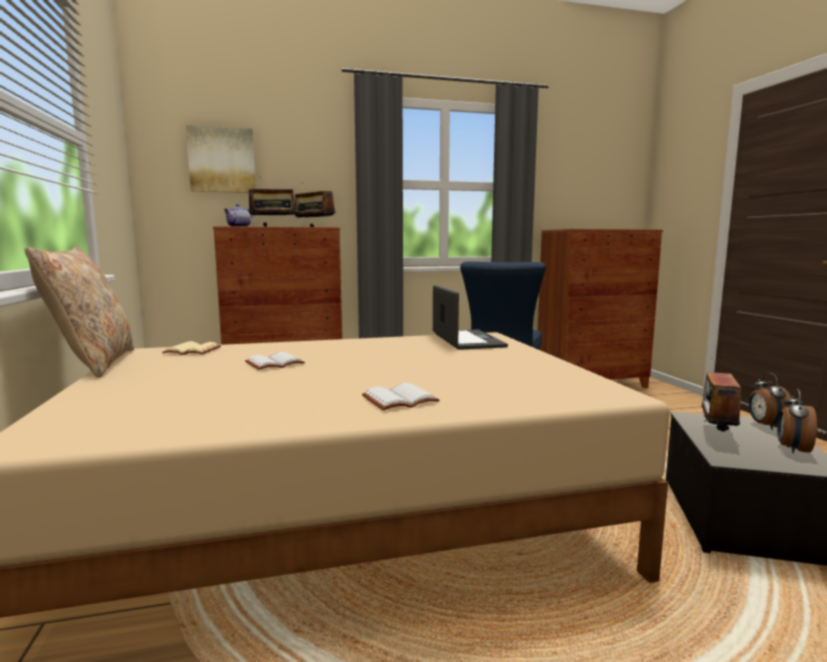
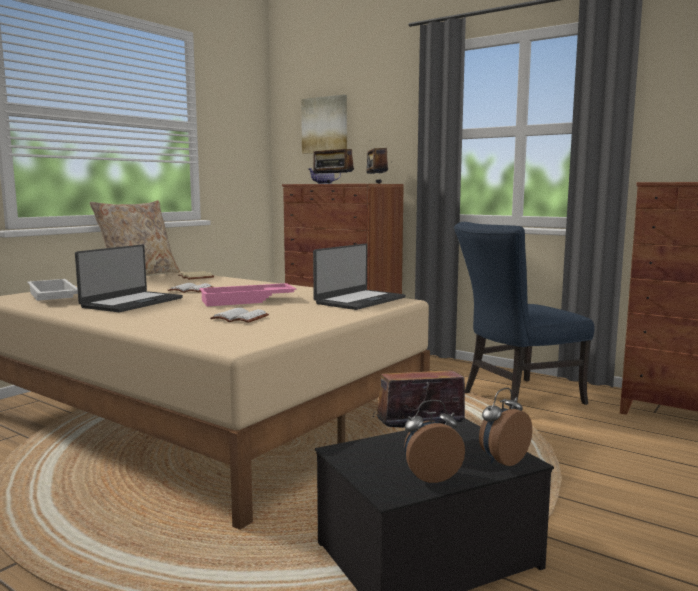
camera: 50 degrees right, 0 degrees up
white book [362,383,439,411] -> white book moved to [210,308,269,323]
none -> white tray [27,279,78,301]
none -> laptop [75,244,183,312]
none -> pink tray [199,283,297,306]

